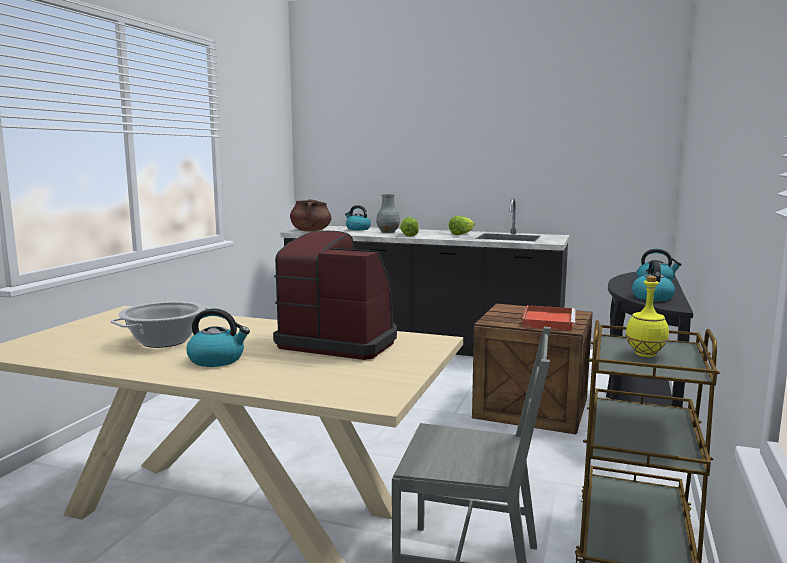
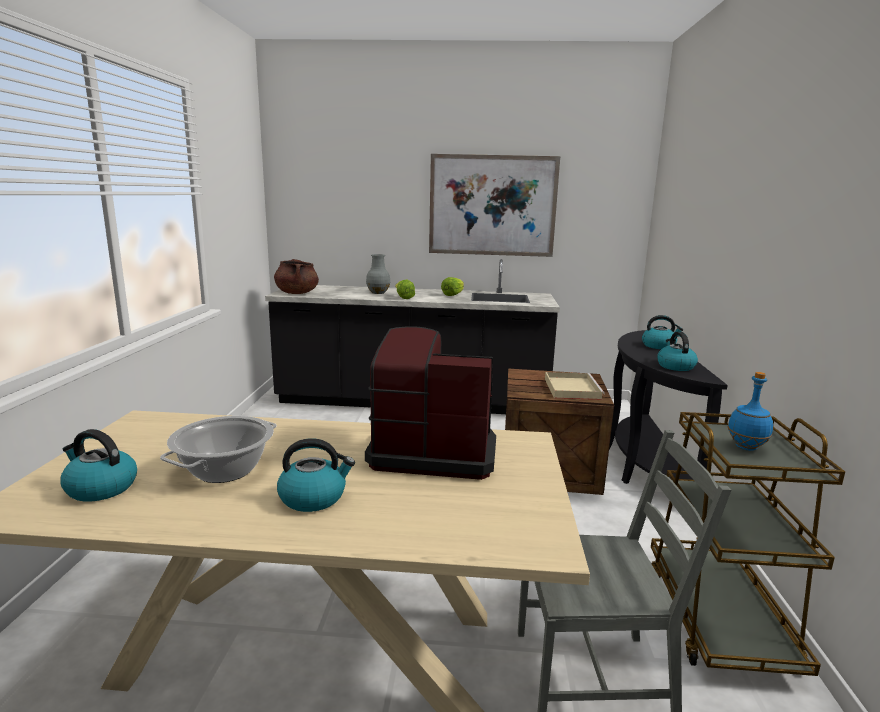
camera: 15 degrees left, 5 degrees up
kettle [345,205,371,230] -> kettle moved to [60,429,137,502]
red tray [522,305,576,331] -> beige tray [545,372,605,400]
yellow bottle [626,276,669,357] -> blue bottle [728,372,773,451]
none -> picture [429,154,560,257]

